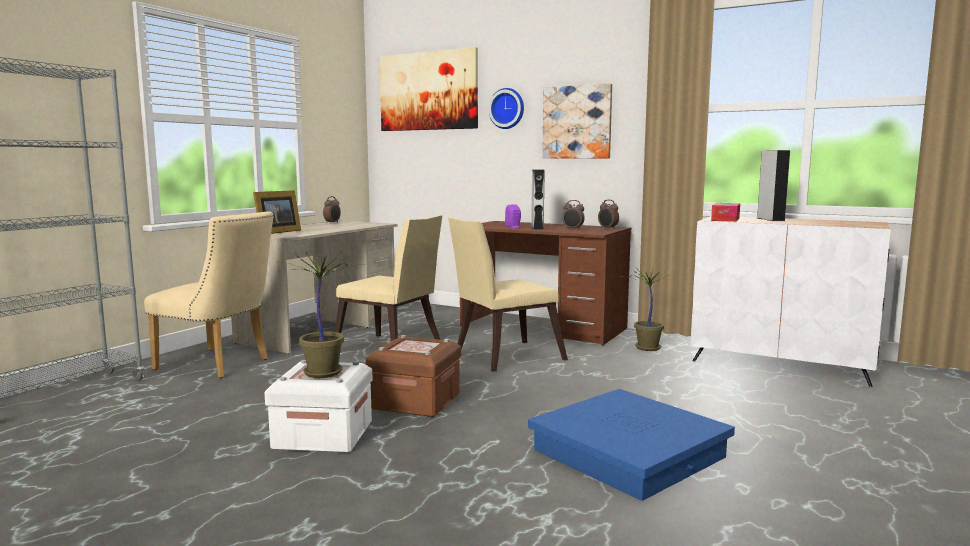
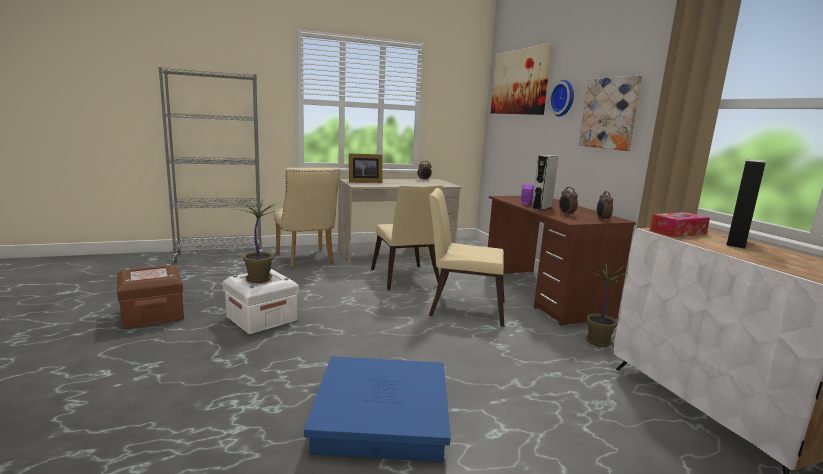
camera: 40 degrees right, 5 degrees up
brown storage box [366,335,461,417] -> brown storage box moved to [117,264,184,329]

